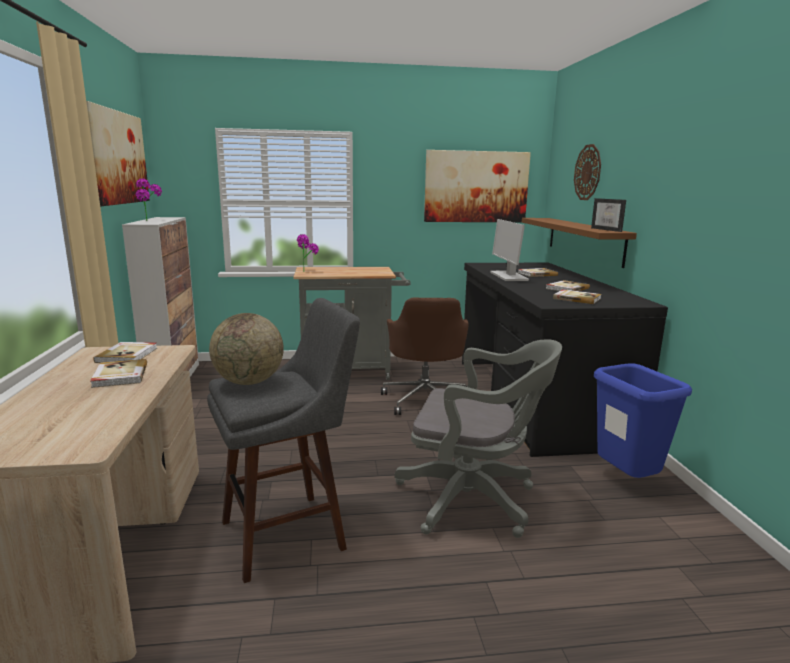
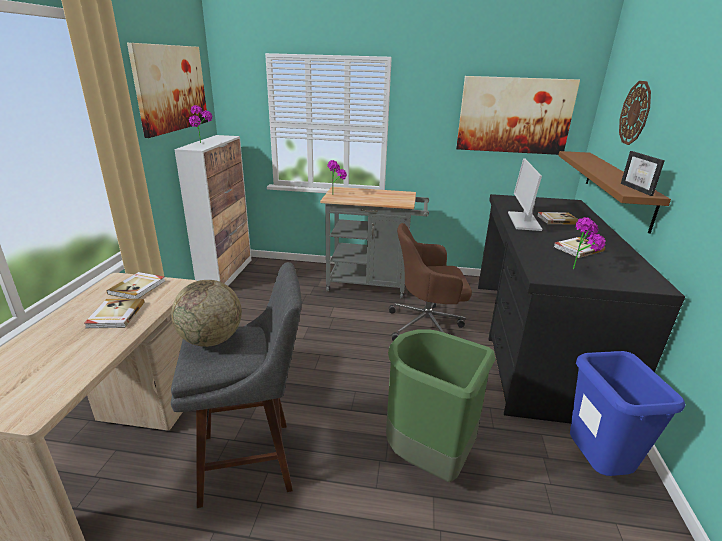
camera: 15 degrees right, 10 degrees up
brown office chair [381,298,469,415] -> brown office chair turned 75 degrees clockwise [389,223,472,341]
grey office chair [394,340,562,538] -> green trash can [386,329,495,482]
book [553,289,601,304] -> potted plant [573,217,605,269]

